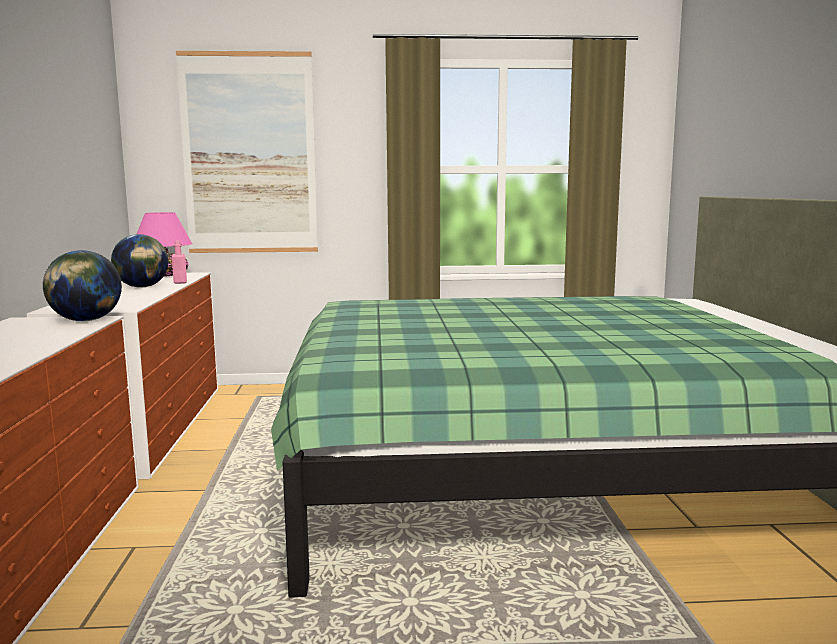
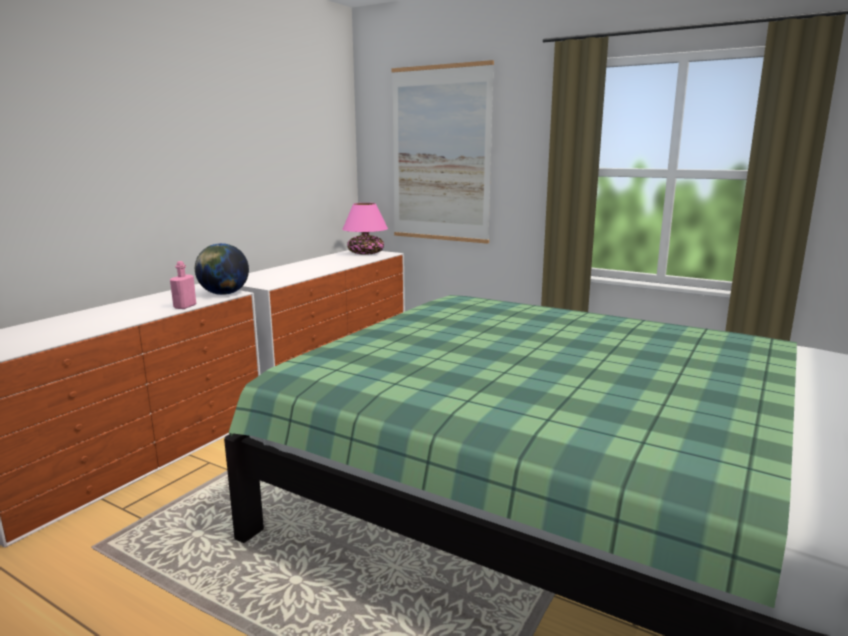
camera: 35 degrees right, 5 degrees up
globe [111,234,168,288] -> none
pink bottle [172,240,187,284] -> pink bottle moved to [170,261,196,309]

